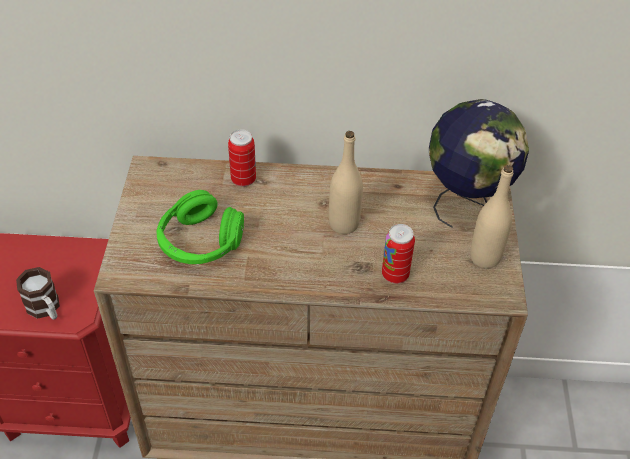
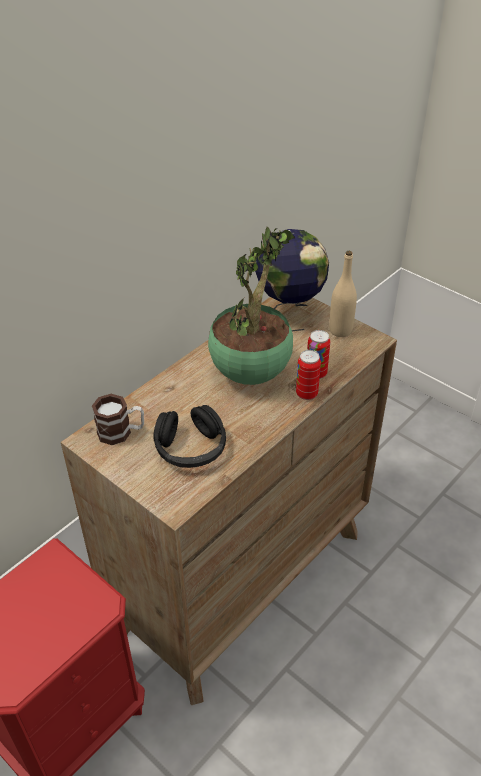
camera: 50 degrees left, 5 degrees down
mug [16,267,60,320] -> mug moved to [92,394,144,445]
green headphones [157,190,244,264] -> black headphones [153,405,226,468]
can [228,130,256,187] -> can moved to [296,350,321,400]
beige bottle [329,131,363,234] -> potted plant [208,227,295,385]

